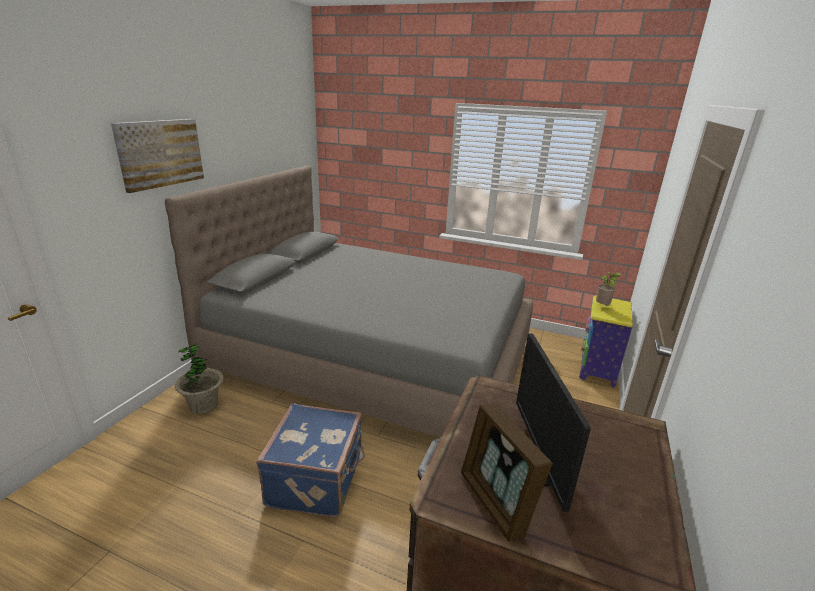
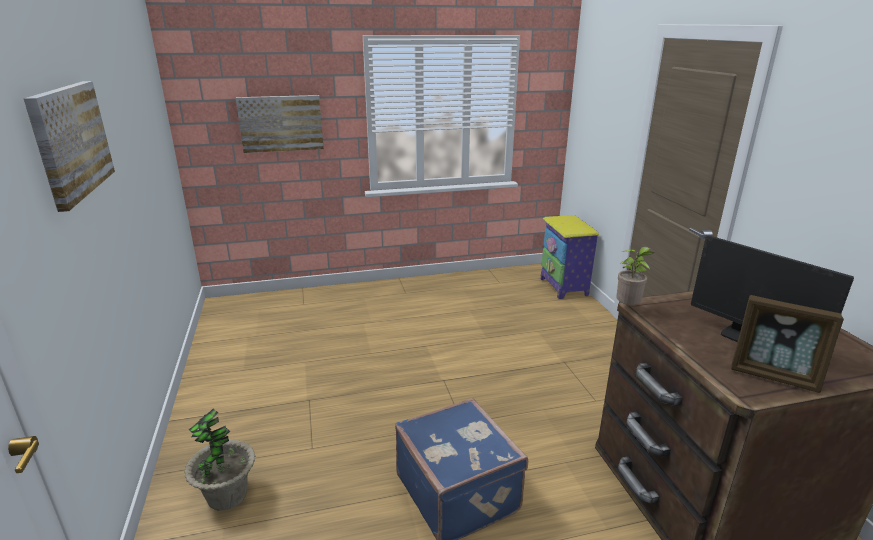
camera: 35 degrees left, 0 degrees up
grey bed [165,166,533,437] -> none
potted plant [596,272,622,306] -> potted plant moved to [616,247,654,305]
none -> picture [236,95,324,153]

